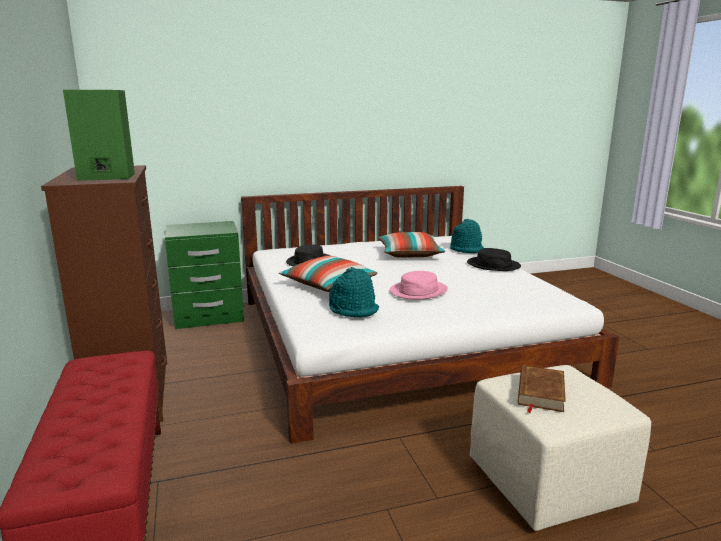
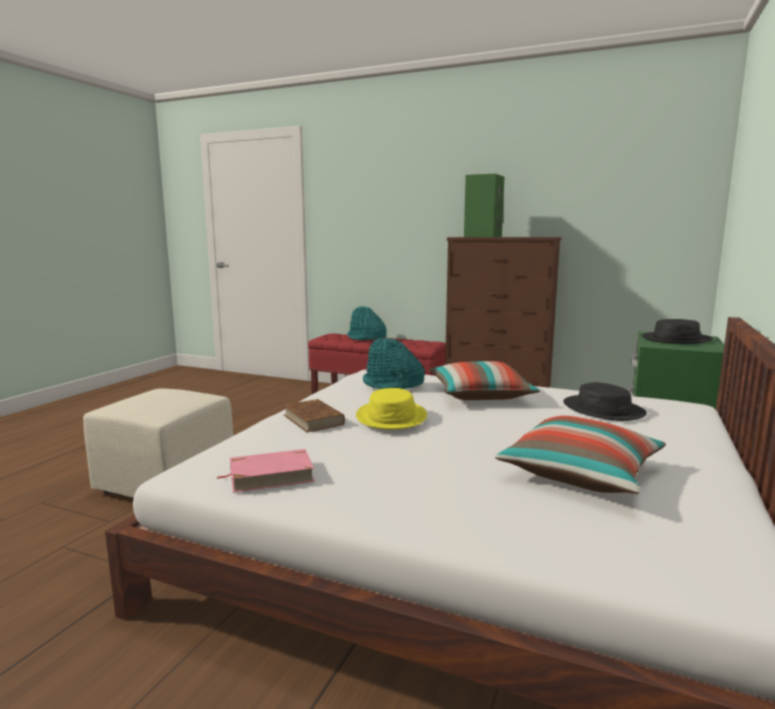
camera: 130 degrees right, 5 degrees down
pink hat [389,271,448,299] -> yellow hat [356,388,427,430]
turquoise hat [450,219,484,253] -> turquoise hat moved to [347,306,387,340]
black hat [467,248,521,271] -> black hat moved to [641,319,713,344]
brown book [518,365,566,413] -> brown book moved to [283,399,345,432]
none -> pink book [218,449,314,493]

